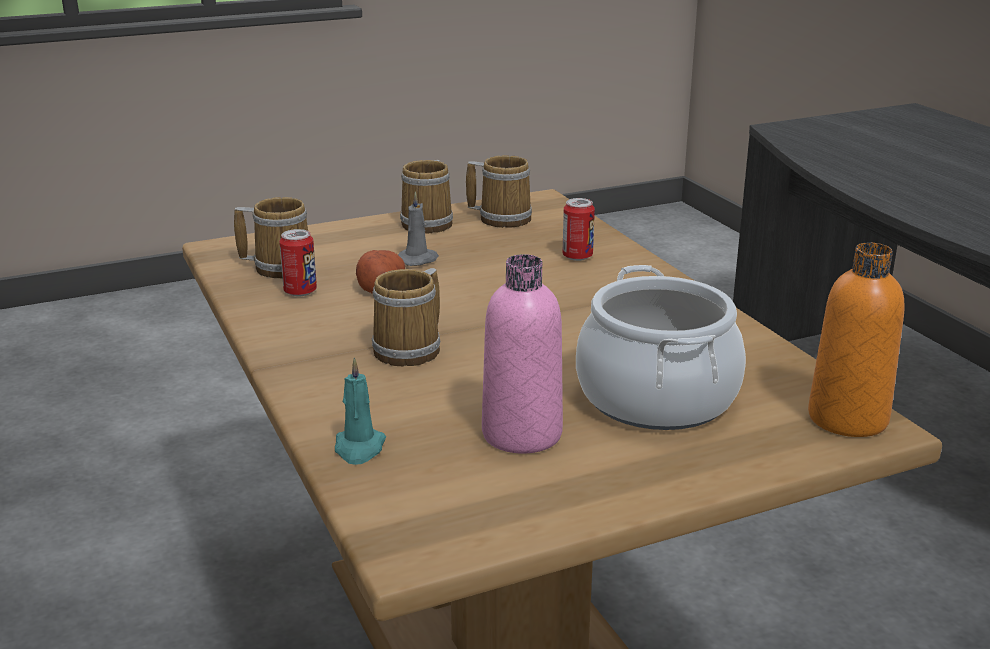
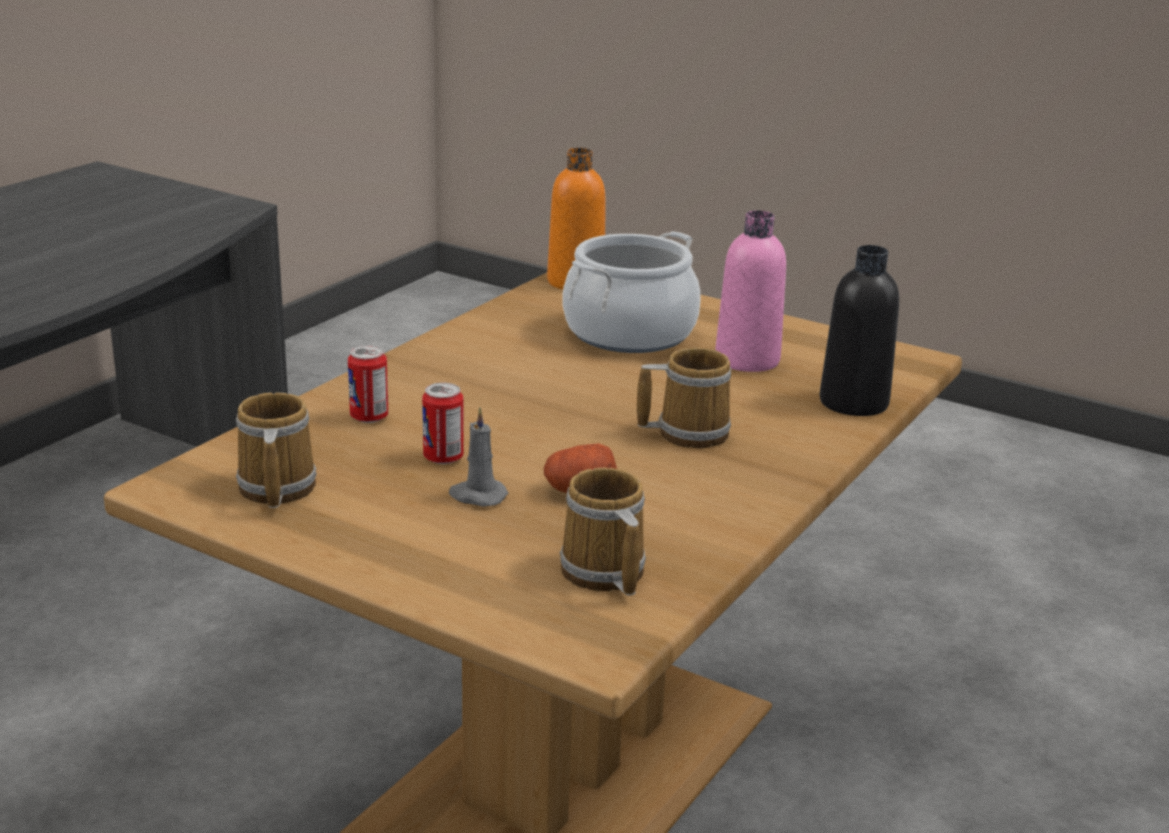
camera: 125 degrees left, 0 degrees up
can [279,229,317,296] -> can moved to [422,383,464,464]
turquoise candle [335,357,386,465] -> black bottle [820,245,899,416]
mug [400,160,453,234] -> none

